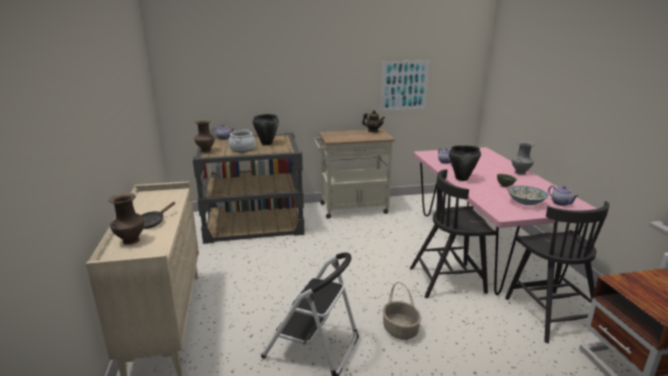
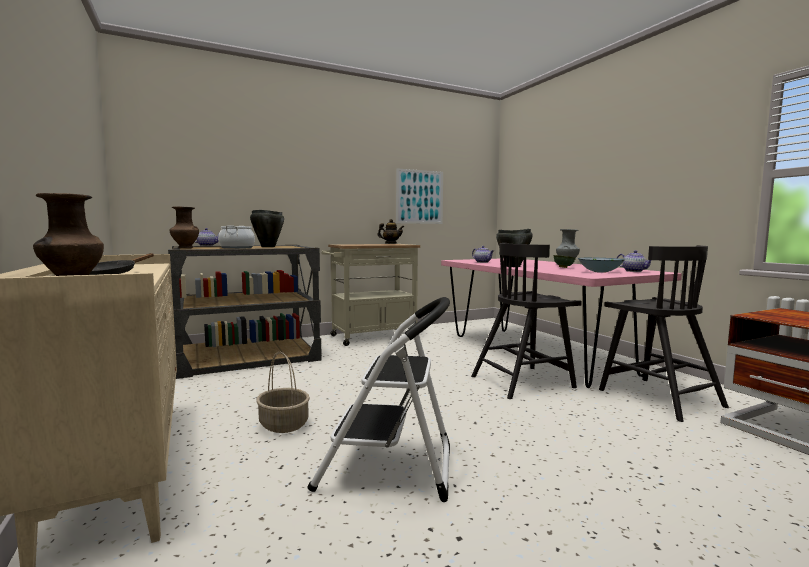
camera: 15 degrees left, 15 degrees down
basket [383,282,421,340] -> basket moved to [256,352,310,433]

